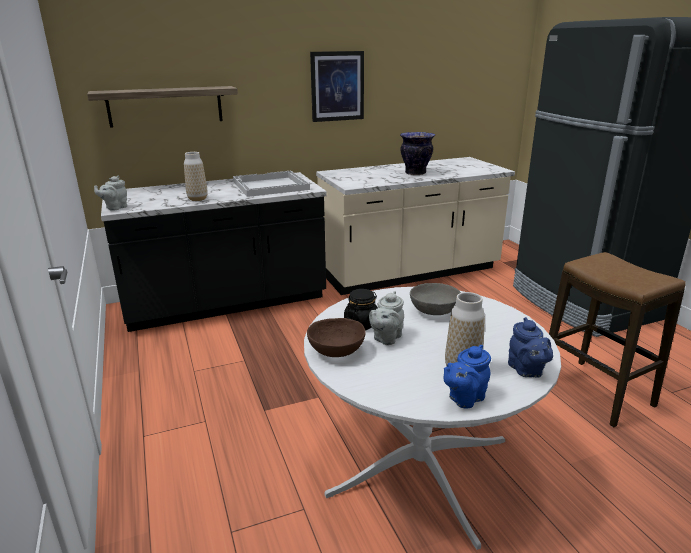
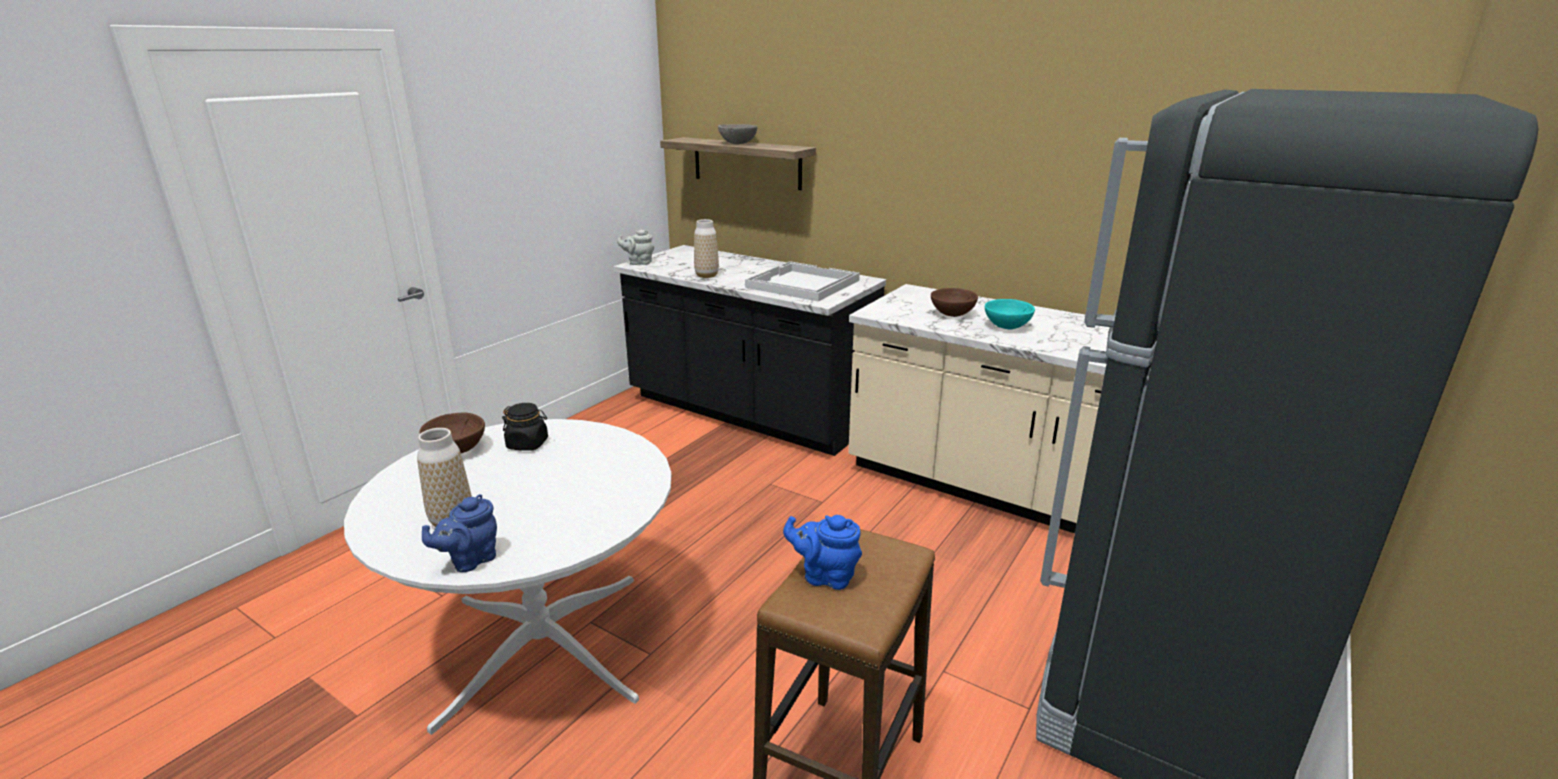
camera: 55 degrees right, 0 degrees up
picture [310,51,364,122] -> none
grey teapot [369,291,404,345] -> none
vase [400,132,435,175] -> turquoise bowl [985,299,1035,330]
grey bowl [410,283,461,315] -> grey bowl moved to [718,124,757,144]
blue teapot [444,345,491,409] -> blue teapot moved to [783,515,862,590]
none -> brown bowl [931,288,978,317]

